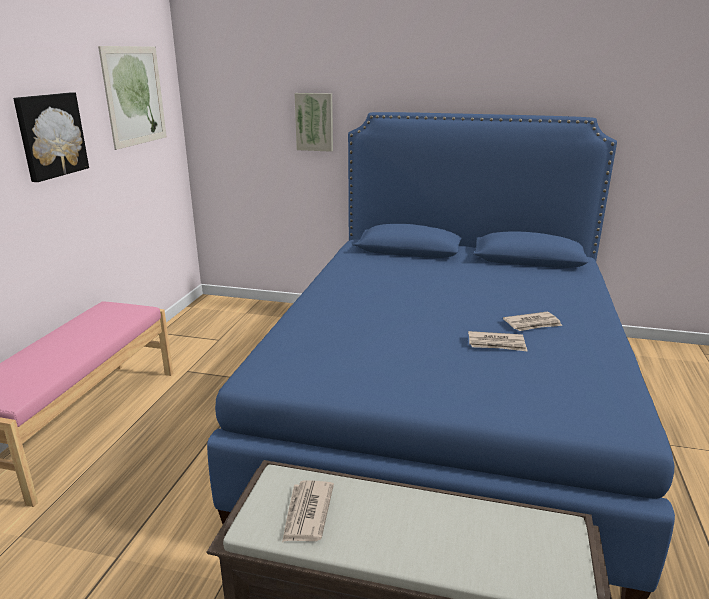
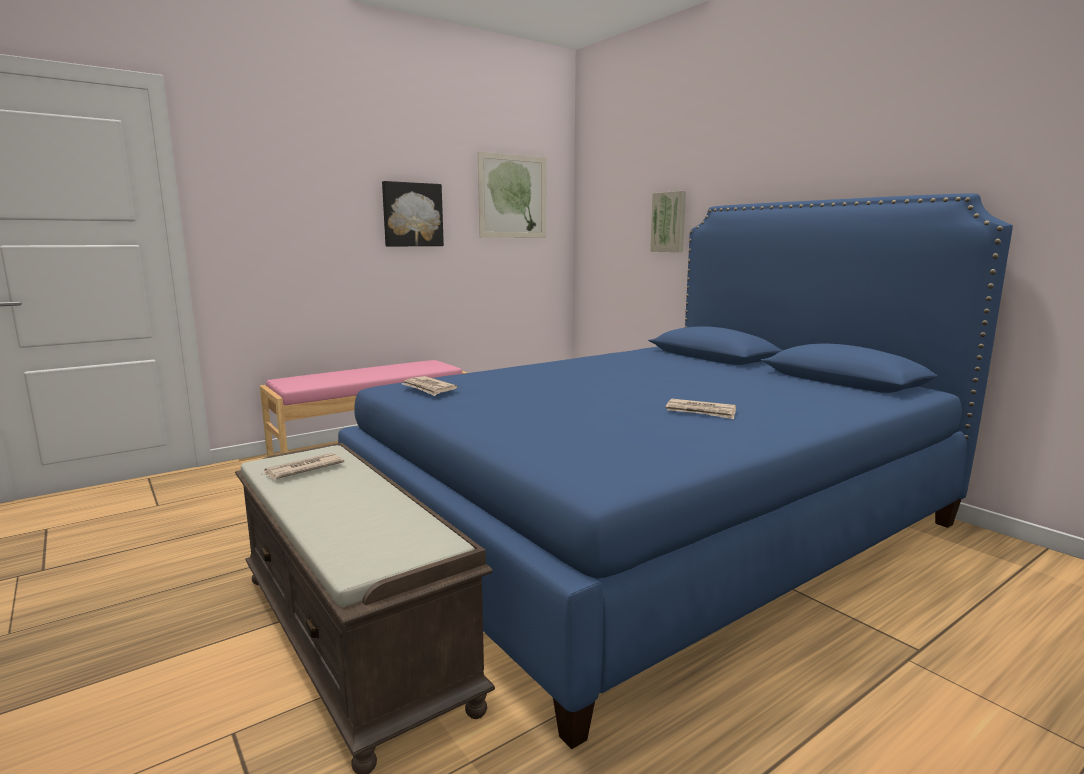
camera: 40 degrees right, 10 degrees down
newspaper [468,331,528,352] -> newspaper moved to [402,376,458,396]

